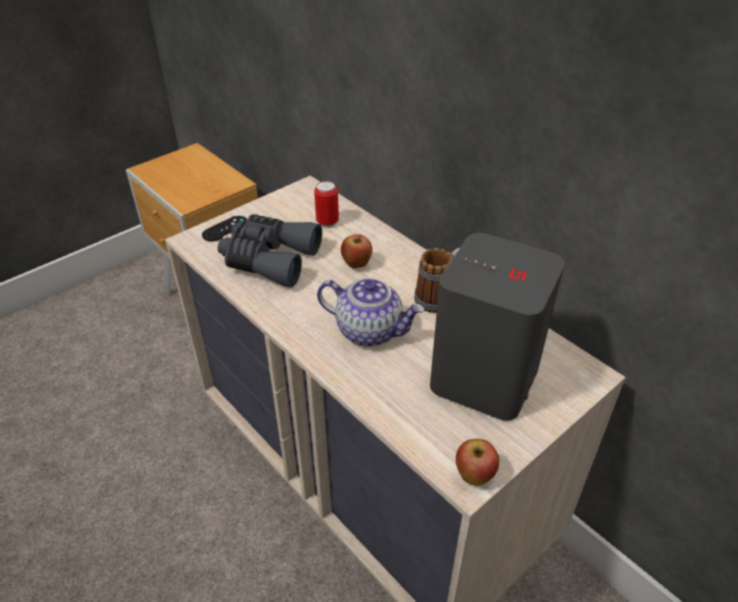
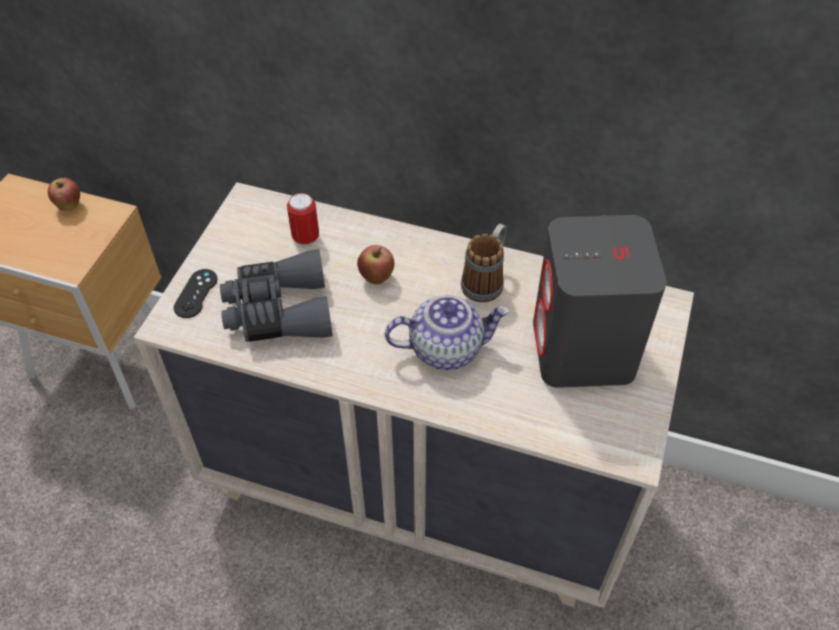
camera: 30 degrees left, 10 degrees up
apple [456,439,499,486] -> apple moved to [48,178,80,211]

